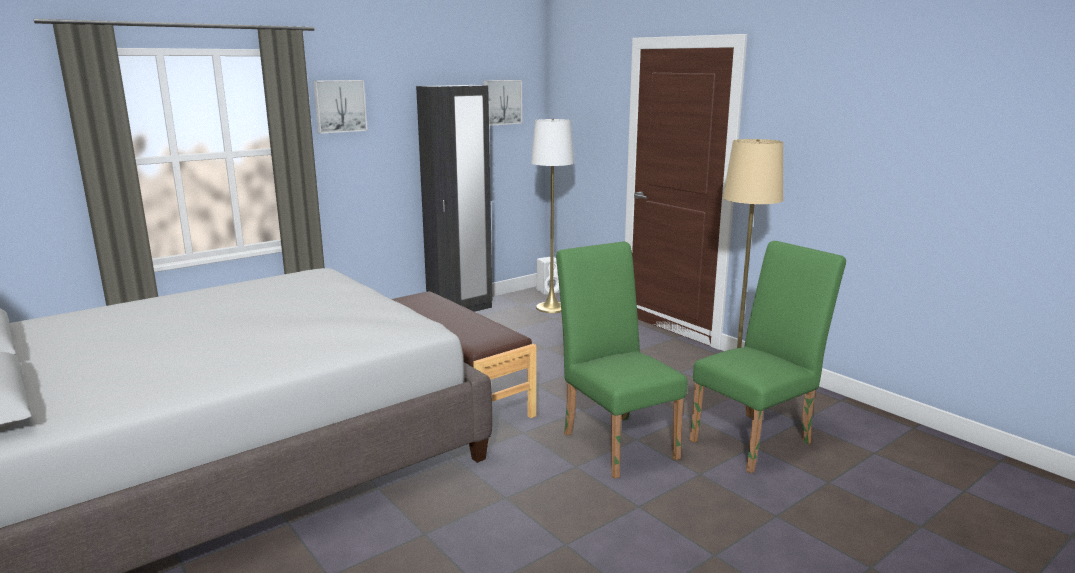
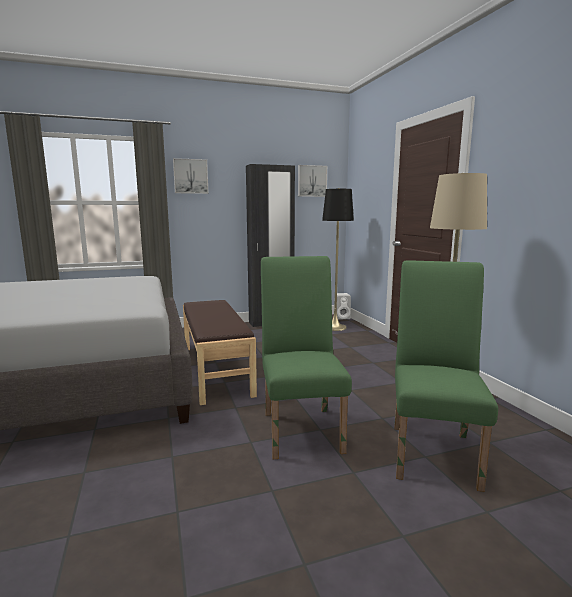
camera: 20 degrees right, 5 degrees down
white floor lamp [531,119,574,313] -> black floor lamp [322,188,354,331]
green chair [690,241,846,473] -> green chair turned 60 degrees counterclockwise [394,260,498,492]

